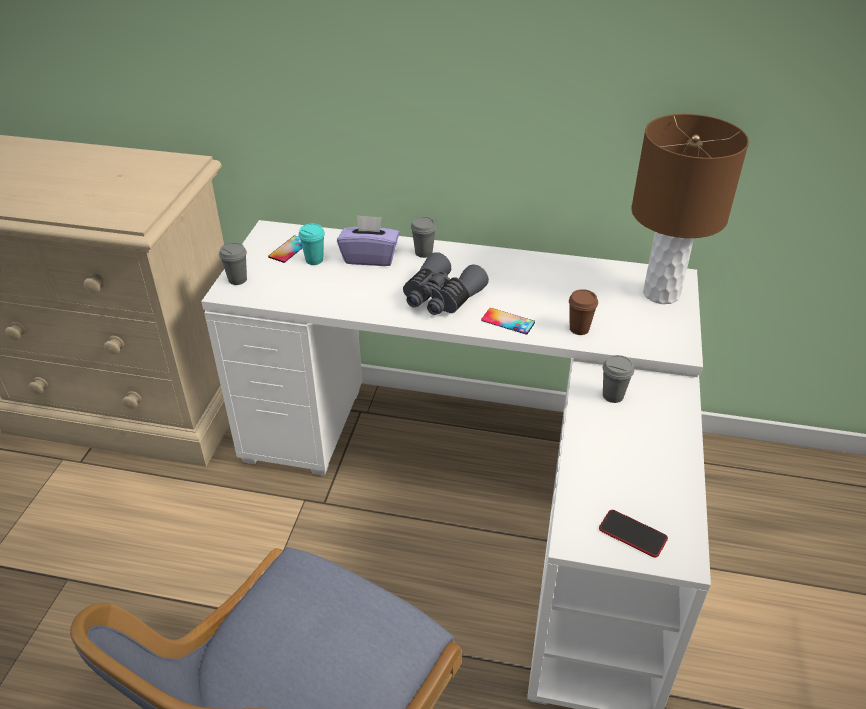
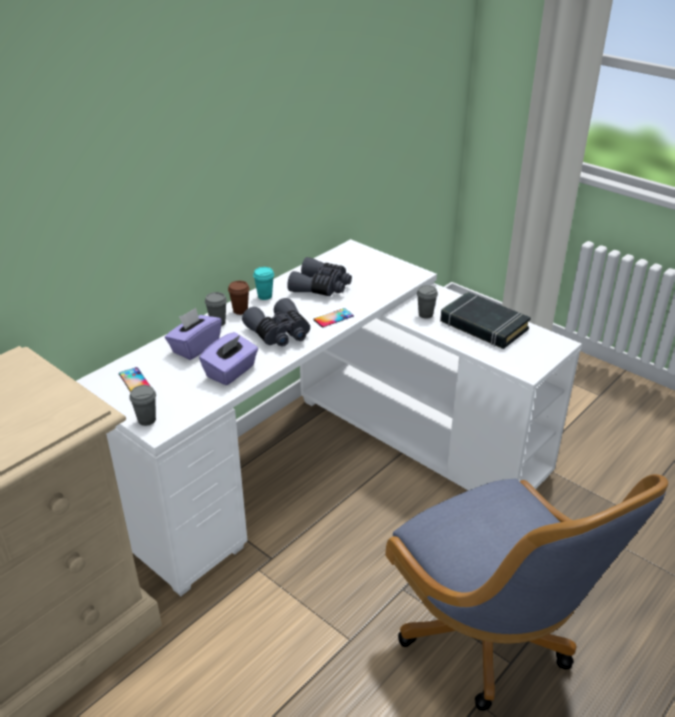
camera: 60 degrees left, 5 degrees down
turquoise cup [298,224,325,265] -> turquoise cup moved to [253,267,274,300]
brown cup [569,289,598,335] -> brown cup moved to [228,281,250,315]
phone [599,510,668,557] -> none
brown table lamp [631,114,749,304] -> none
none -> purple tissue box [199,332,258,385]
none -> grey binoculars [287,257,352,296]
none -> black book [440,292,531,349]

